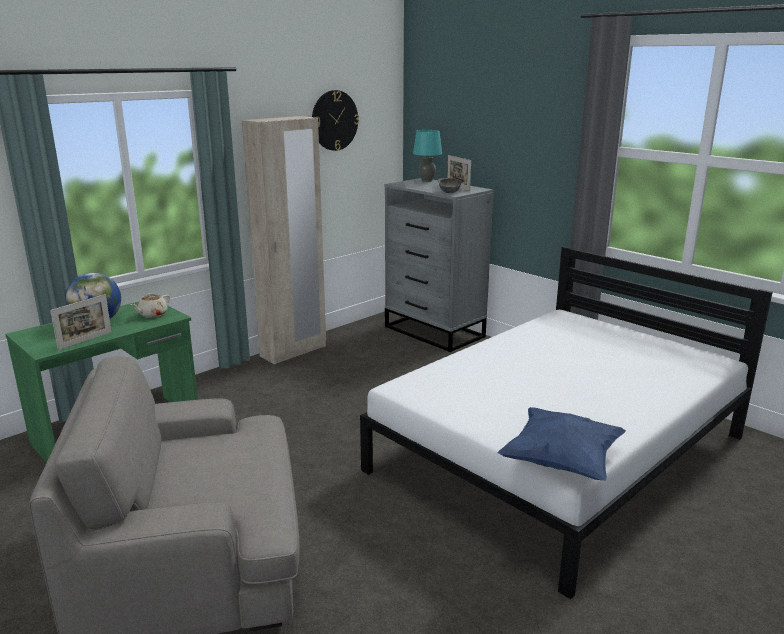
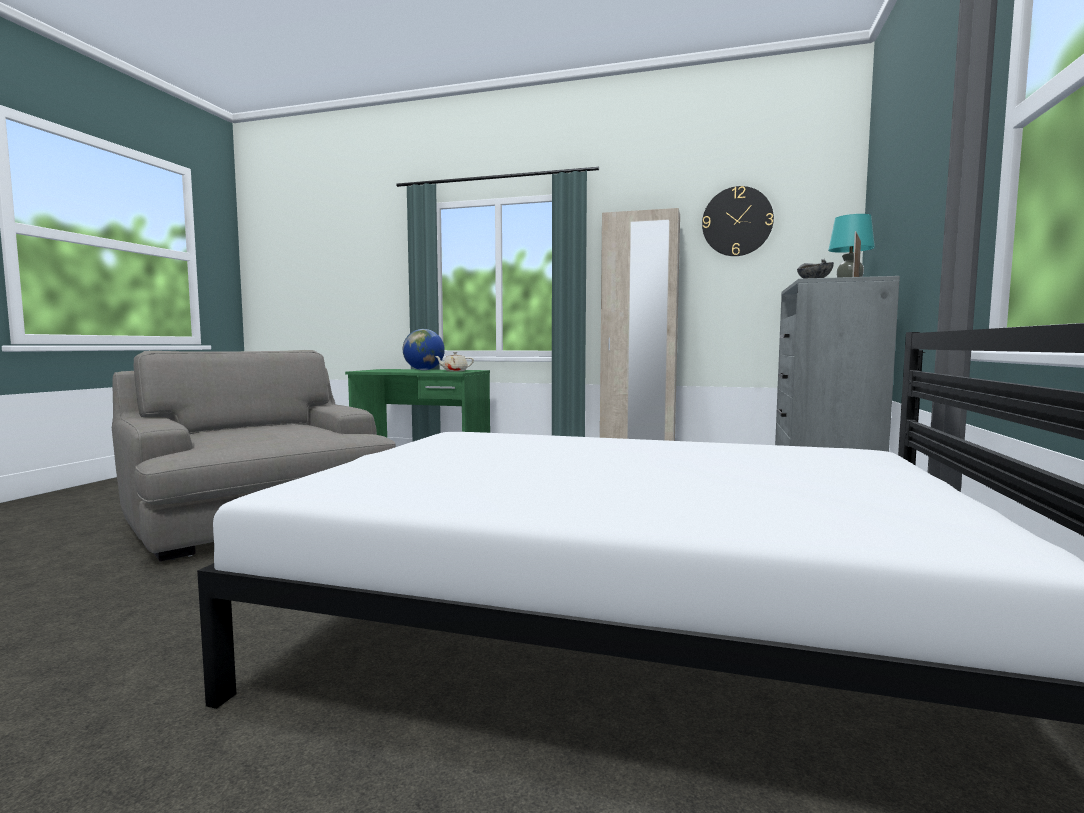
camera: 60 degrees right, 15 degrees down
picture frame [50,294,112,350] -> none
blue pillow [498,407,626,481] -> none

